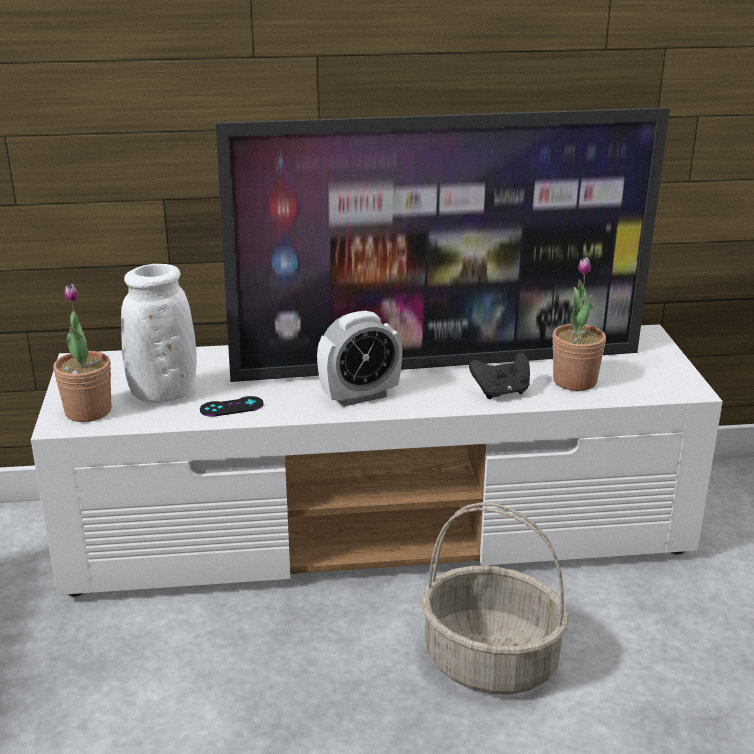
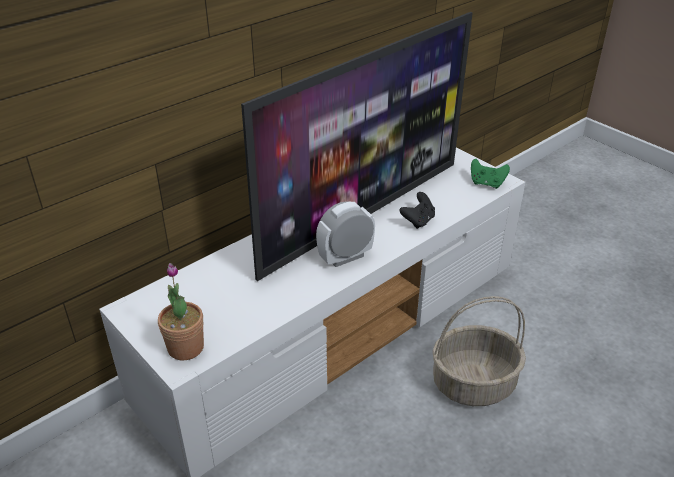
camera: 35 degrees left, 10 degrees up
white vase [121,264,197,403] -> none
black game controller [200,396,263,417] -> none
alarm clock [317,311,402,407] -> alarm clock turned 150 degrees counterclockwise [316,201,375,267]
potted plant [552,257,606,391] -> none
none -> green game controller [471,159,510,189]

